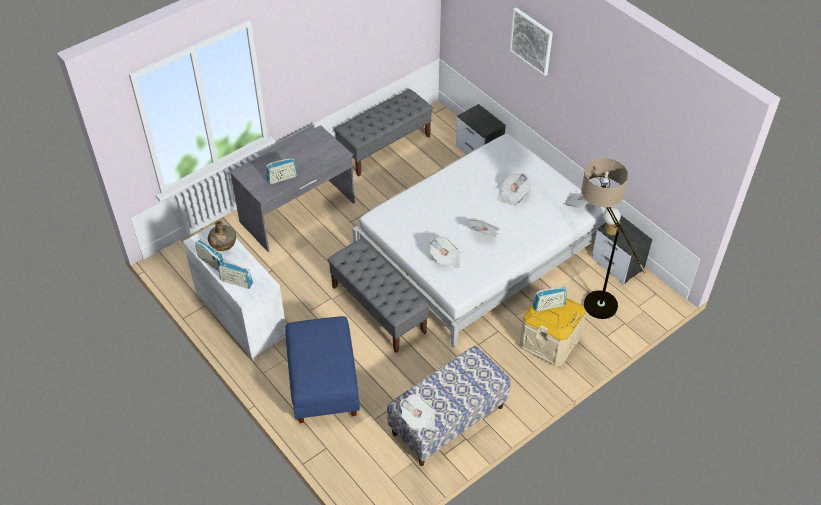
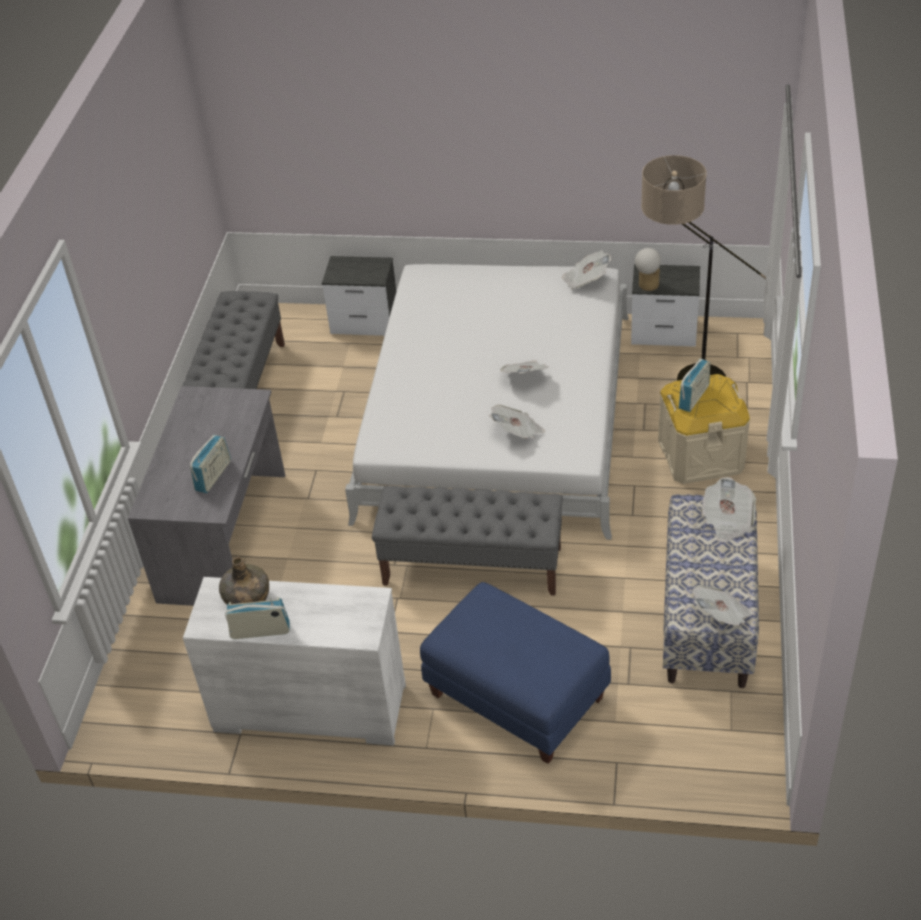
camera: 40 degrees left, 5 degrees down
radio [219,261,253,289] -> none
newspaper [498,173,531,206] -> newspaper moved to [701,477,756,542]
picture [510,7,553,76] -> none

